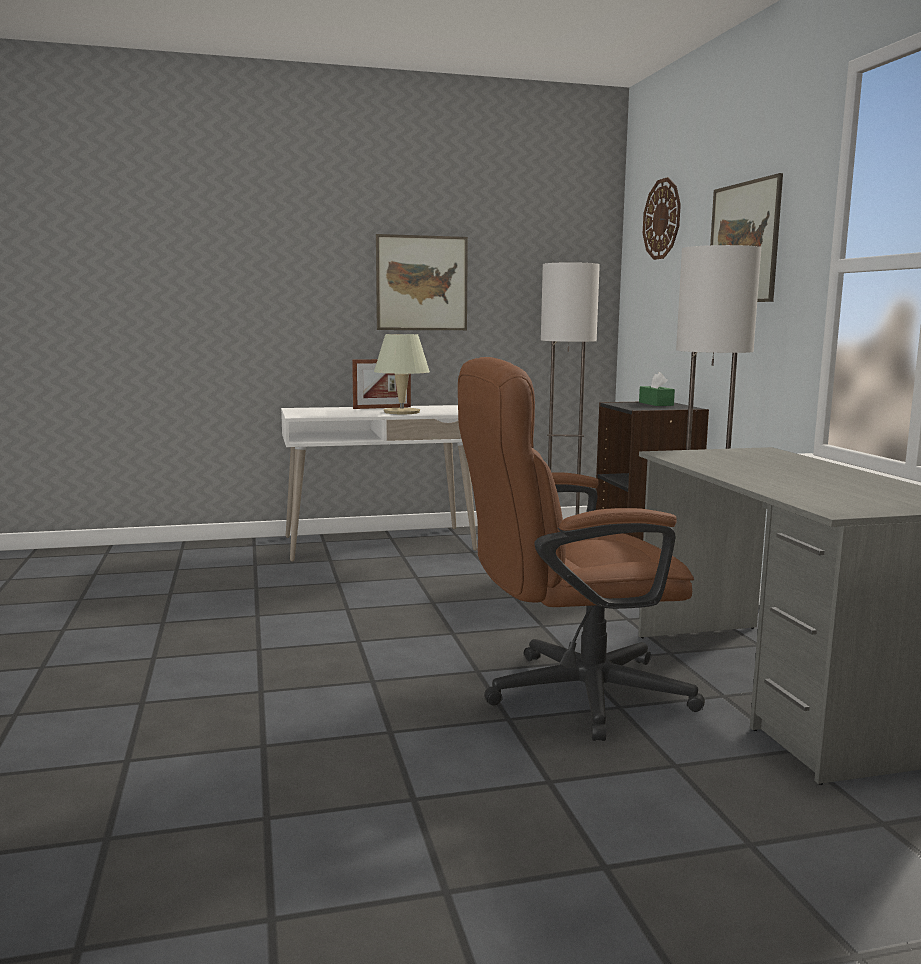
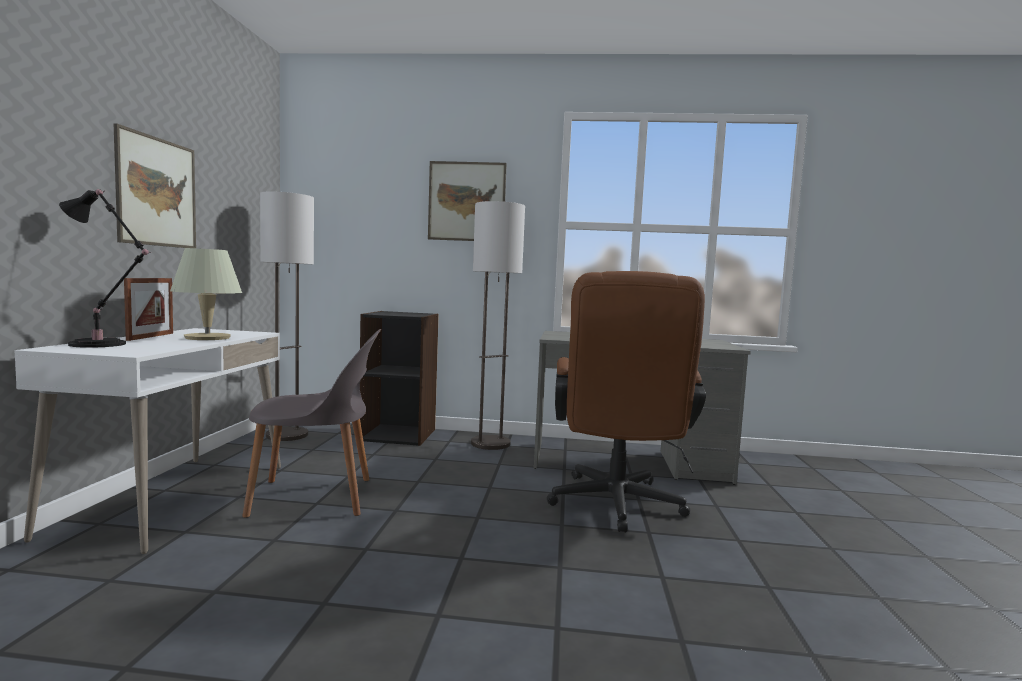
camera: 70 degrees left, 5 degrees down
green tissue box [639,372,675,406] -> none
wall clock [643,177,681,260] -> none
none -> black table lamp [59,189,149,348]
none -> grey chair [242,329,381,518]

